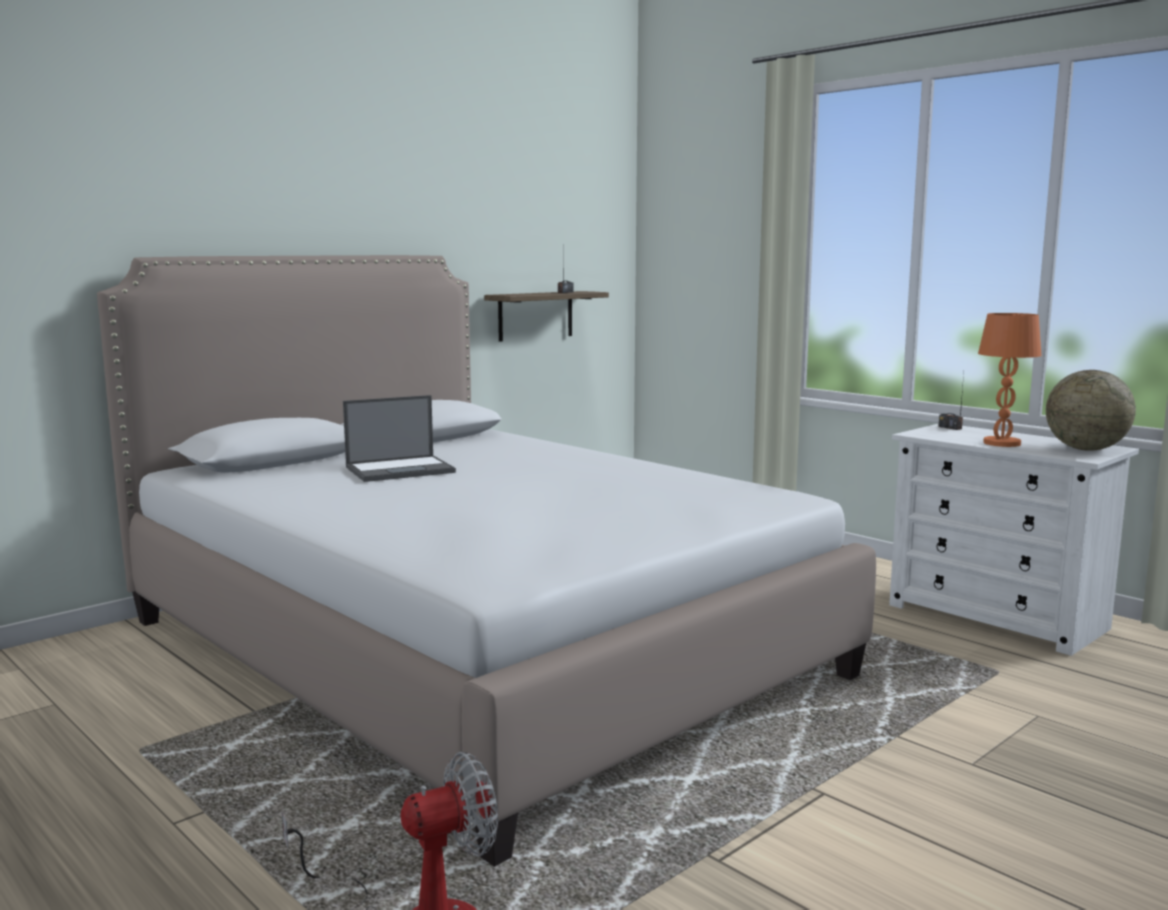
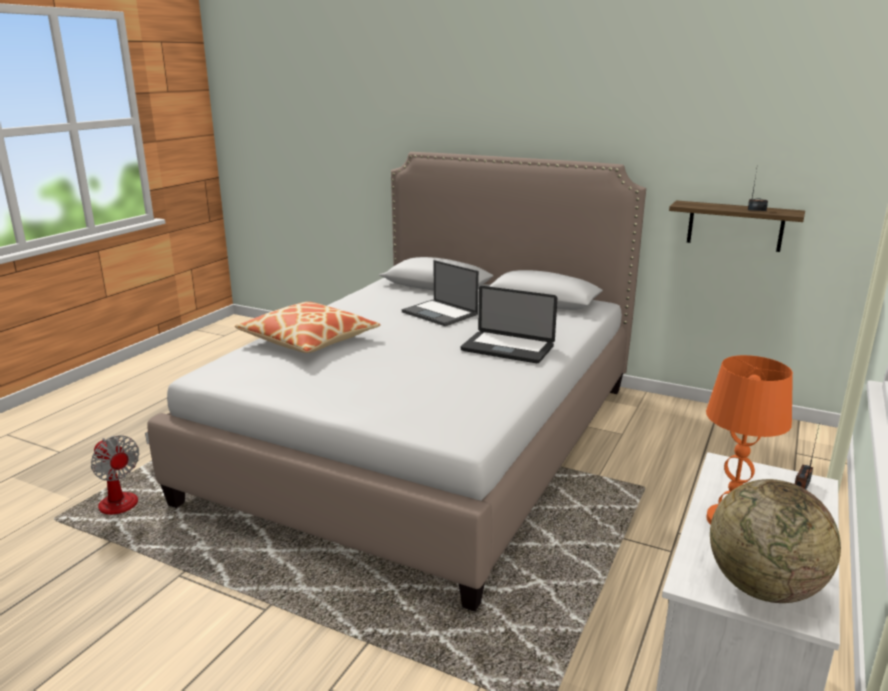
camera: 70 degrees right, 10 degrees up
none -> pillow [235,302,380,353]
none -> laptop [461,286,557,363]

